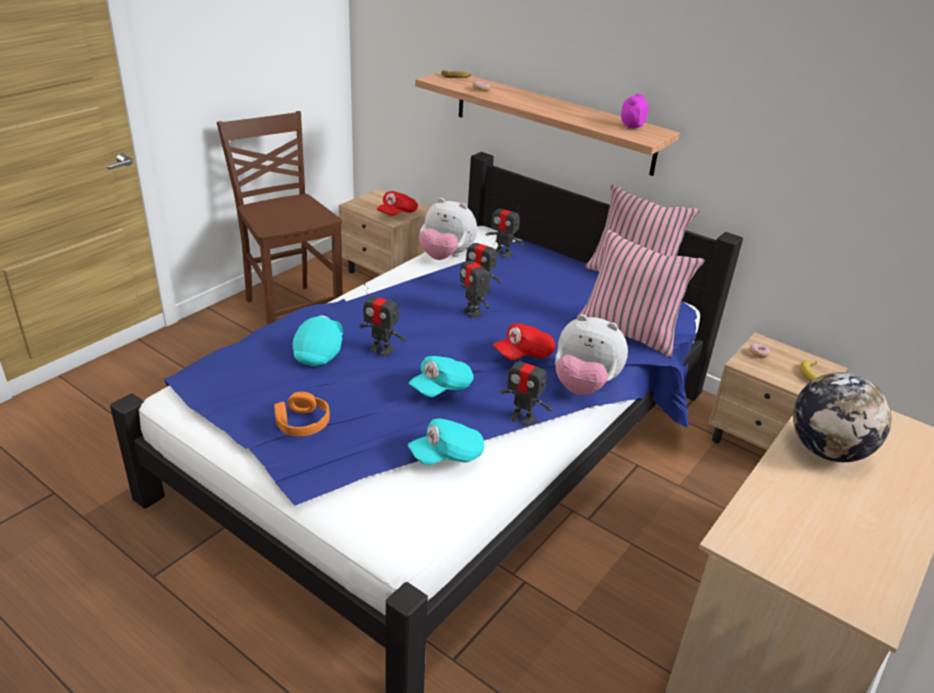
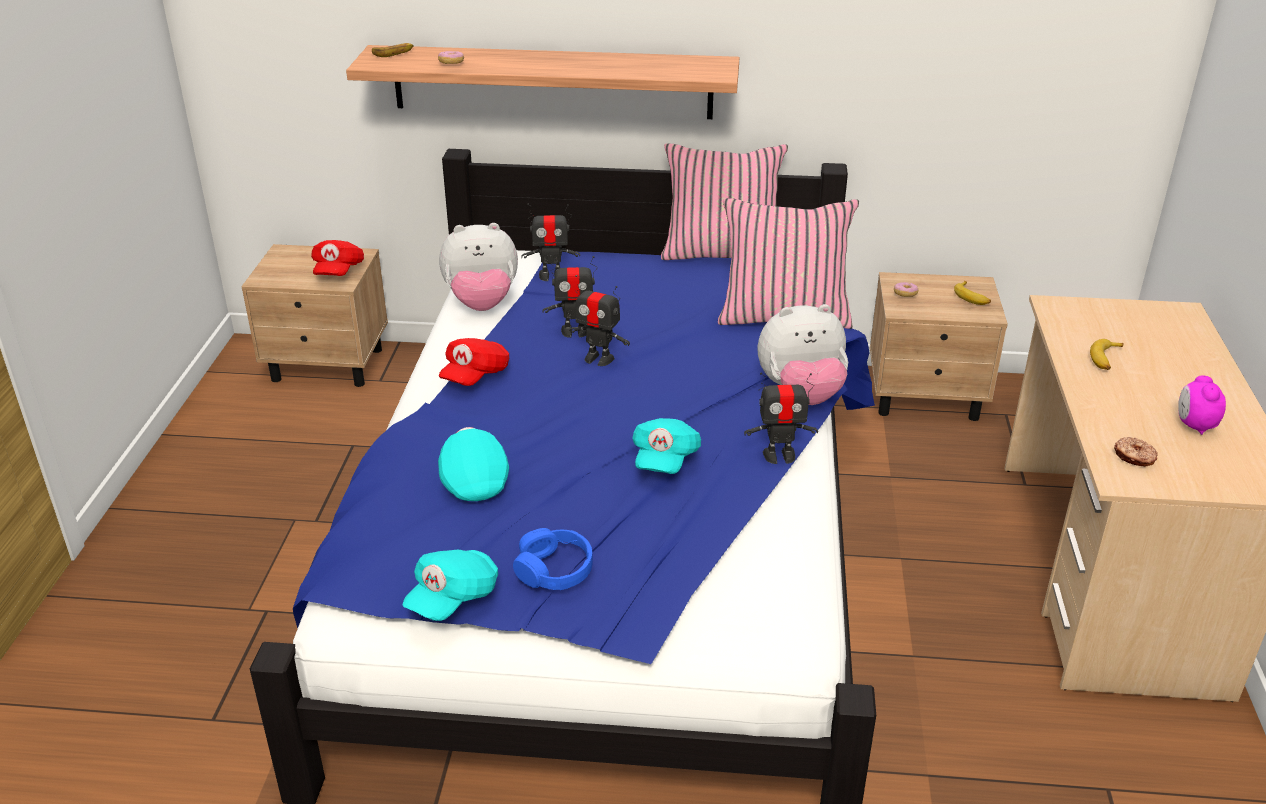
camera: 30 degrees left, 0 degrees up
brown chair [217,111,343,325] -> none
orange headphones [274,392,330,436] -> blue headphones [513,528,593,590]
toy robot [359,284,406,356] -> none
turquoise cap [407,418,484,465] -> turquoise cap moved to [402,550,498,621]
red cap [493,323,556,360] -> red cap moved to [439,338,509,386]
alarm clock [621,94,648,129] -> alarm clock moved to [1178,375,1226,435]
globe [793,372,891,462] -> banana [1090,339,1124,370]
none -> donut [1114,437,1158,467]

